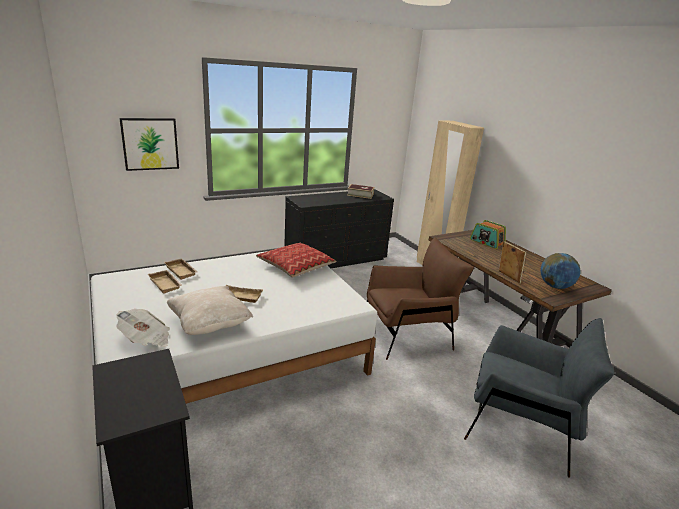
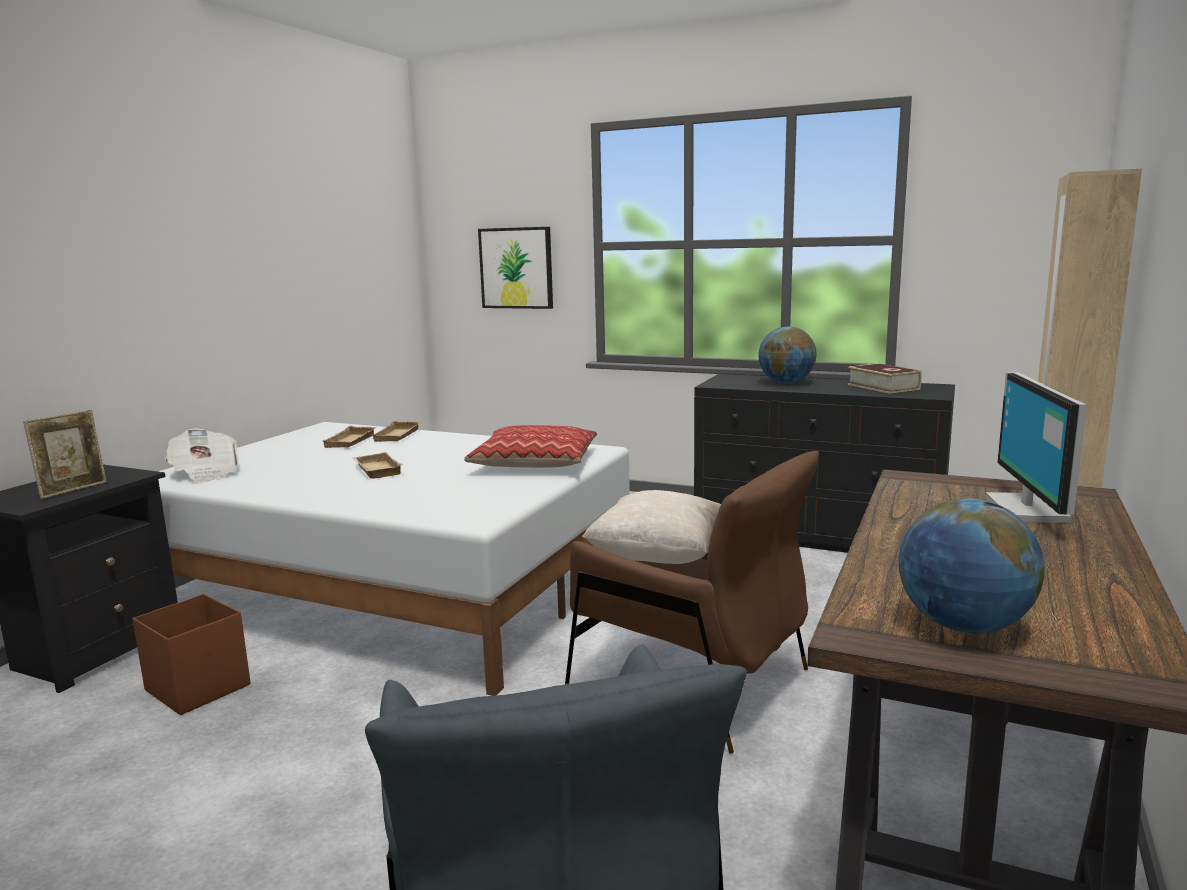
camera: 55 degrees right, 10 degrees down
beige pillow [167,286,253,335] -> beige pillow moved to [582,490,721,564]
radio [470,220,506,249] -> monitor [985,372,1087,523]
picture frame [499,241,526,284] -> picture frame moved to [23,410,107,499]
none -> brown storage box [132,594,250,715]
none -> globe [758,326,817,383]

